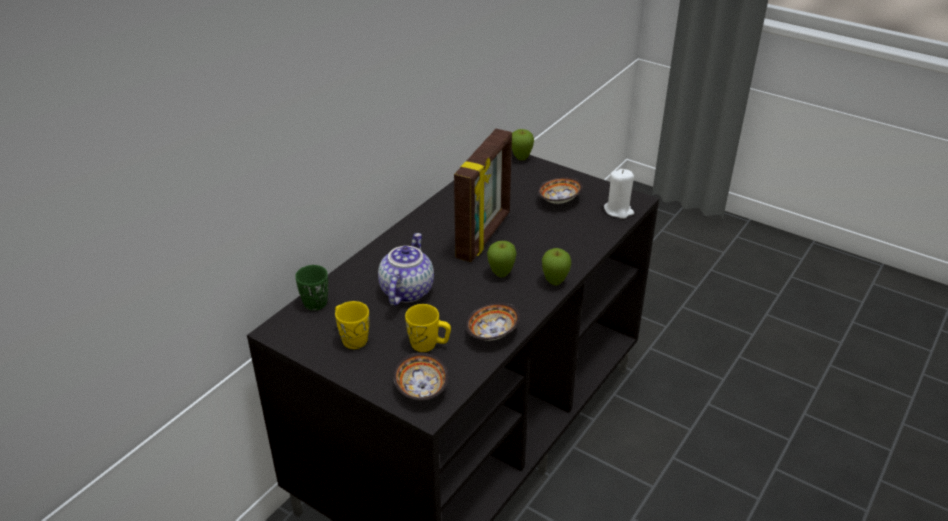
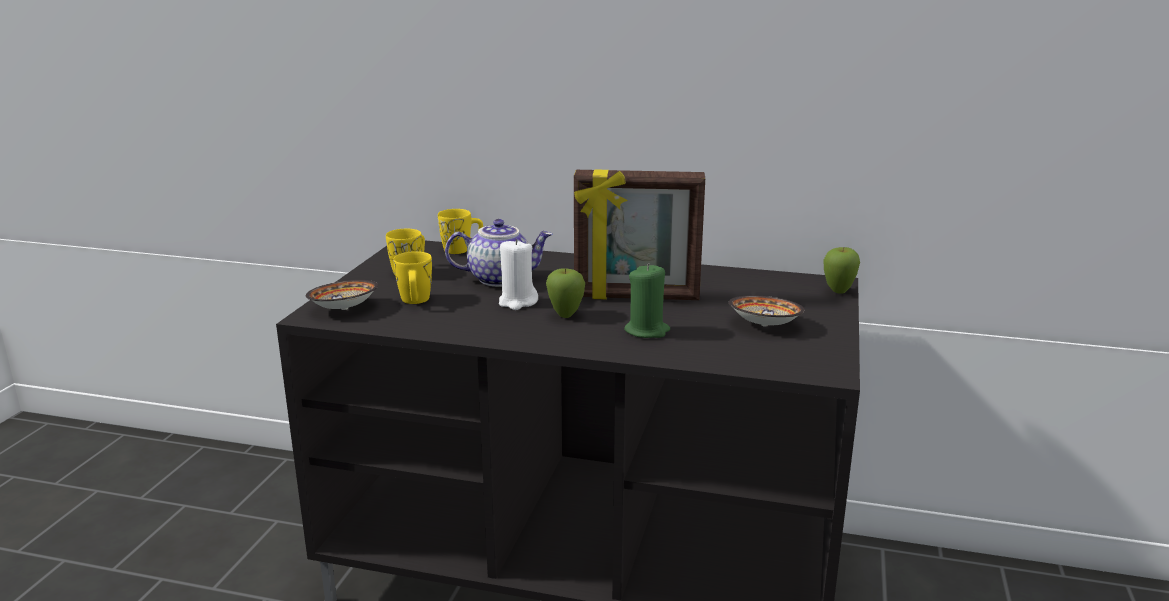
camera: 70 degrees right, 15 degrees down
green mug [295,265,328,310] -> yellow mug [438,209,483,254]
bowl [466,302,520,341] -> none
apple [542,248,571,285] -> none
white candle [604,169,634,219] -> white candle moved to [499,239,538,310]
none -> green candle [624,263,670,338]

